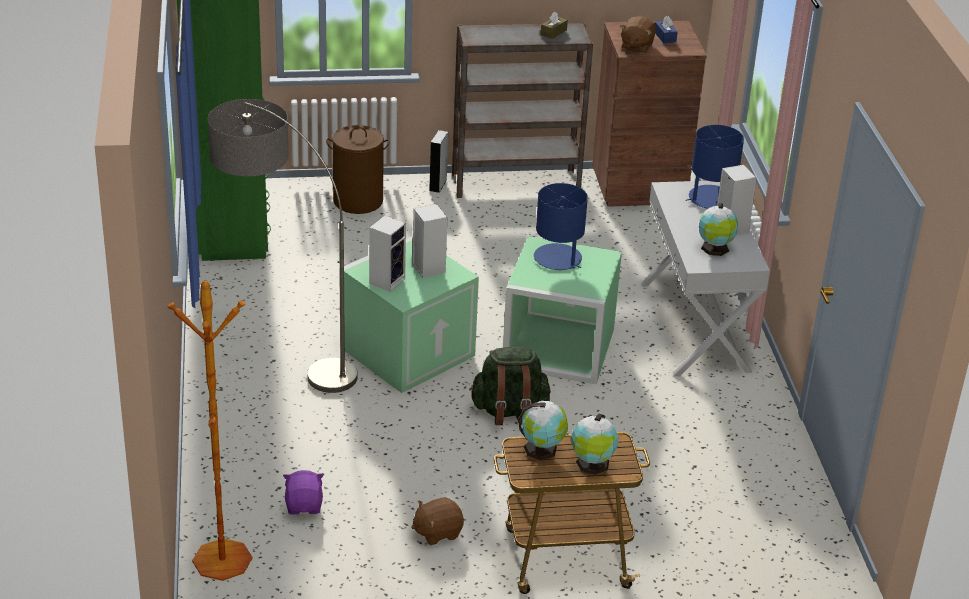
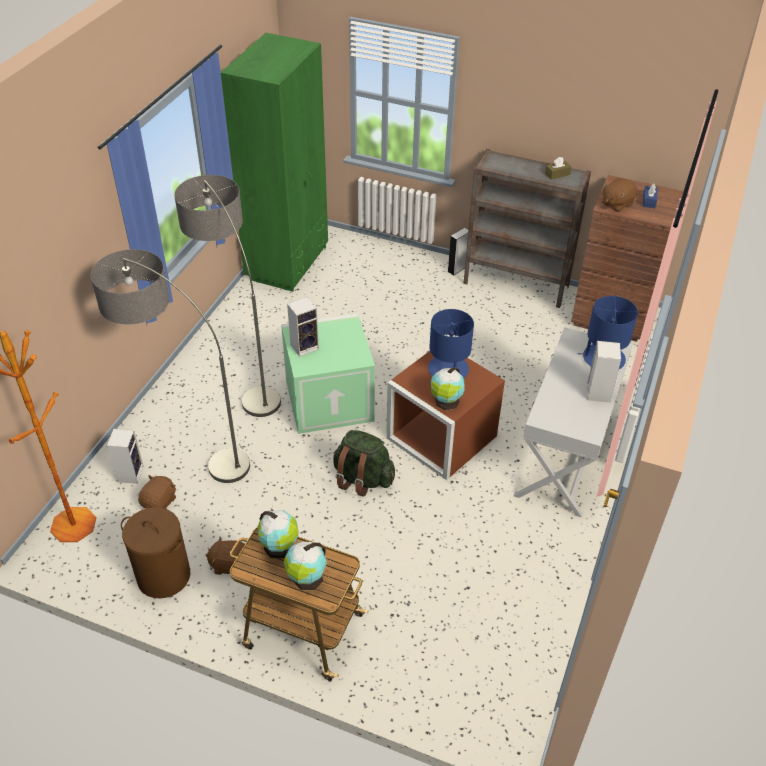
camera: 30 degrees right, 10 degrees up
purple plush toy [283,470,324,515] -> brown plush toy [138,475,176,509]
brown laundry basket [326,125,390,214] -> brown laundry basket moved to [121,507,190,598]
speaker [413,204,447,278] -> speaker moved to [107,429,144,484]
green storage box [503,236,622,384] -> brown storage box [386,351,505,480]
globe [699,203,738,256] -> globe moved to [431,367,465,411]
none -> floor lamp [91,249,250,483]

